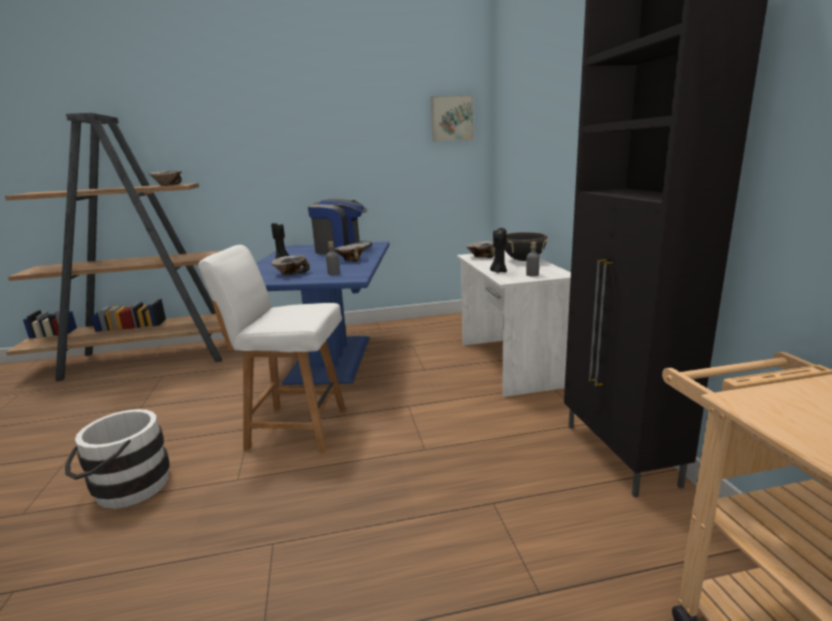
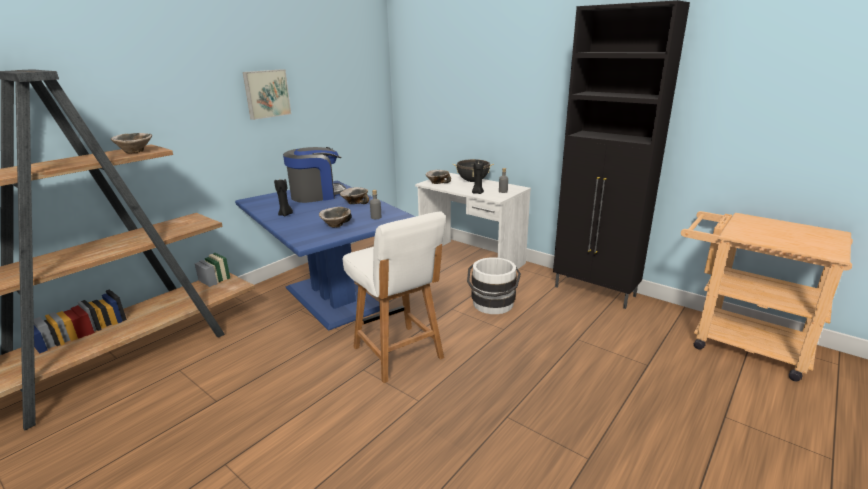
camera: 40 degrees left, 5 degrees up
white bucket [65,409,169,509] -> white bucket moved to [467,257,521,314]
white chair [198,245,346,453] -> white chair turned 90 degrees counterclockwise [343,211,446,383]
picture [431,95,474,142] -> picture moved to [243,69,291,120]

